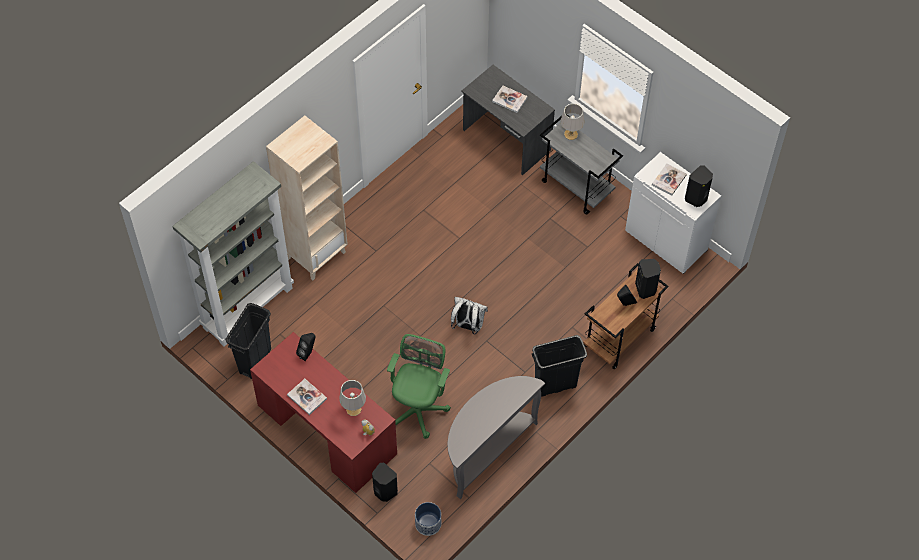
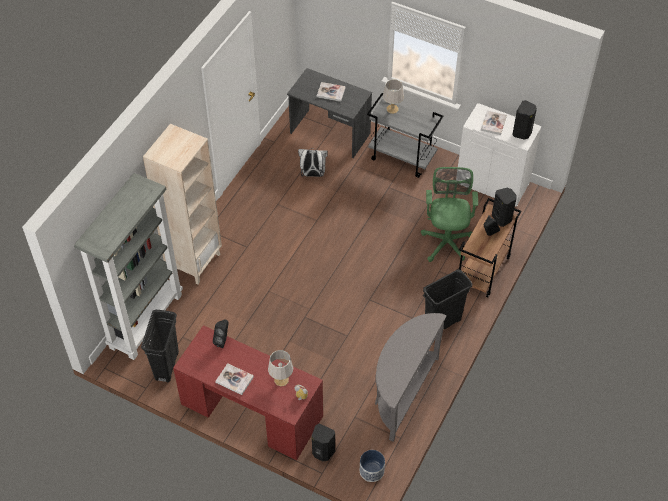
camera: 15 degrees left, 5 degrees down
green office chair [387,334,451,439] -> green office chair moved to [421,167,478,262]
white backpack [451,297,488,334] -> white backpack moved to [298,148,328,177]

